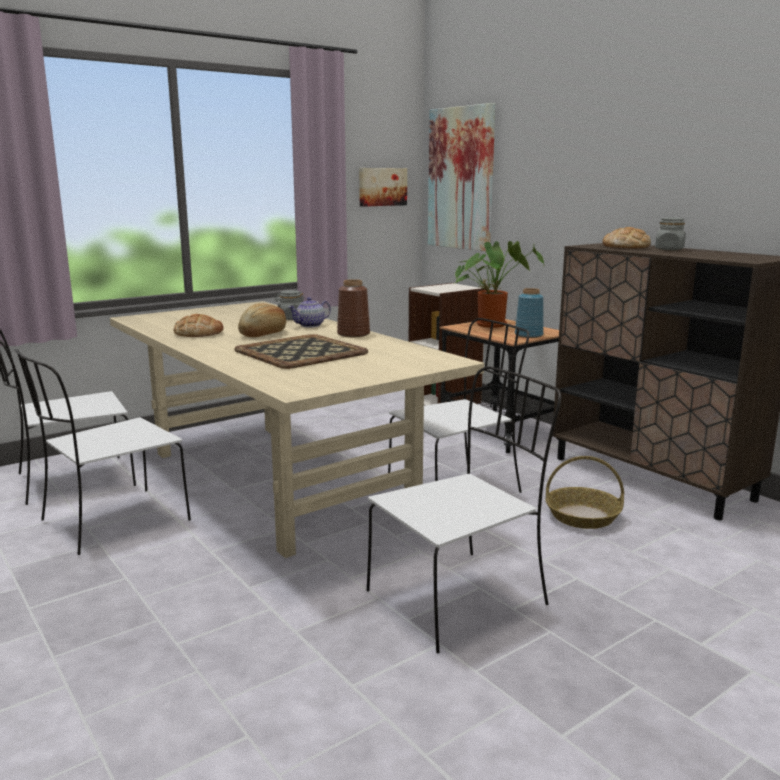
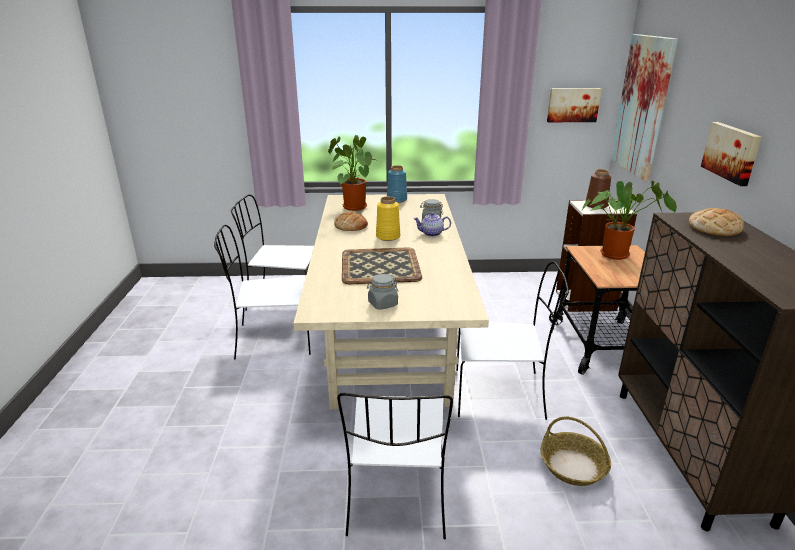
camera: 35 degrees right, 10 degrees up
bread [238,303,286,337] -> yellow vase [376,196,400,241]
brown vase [337,279,370,337] -> brown vase moved to [586,169,611,209]
white chair [367,366,561,653] -> white chair turned 90 degrees clockwise [337,393,453,540]
blue vase [515,288,544,338] -> blue vase moved to [387,165,407,203]
grey jar [655,218,686,250] -> grey jar moved to [367,274,398,310]
none -> potted plant [328,135,375,211]
none -> picture [701,122,761,186]

